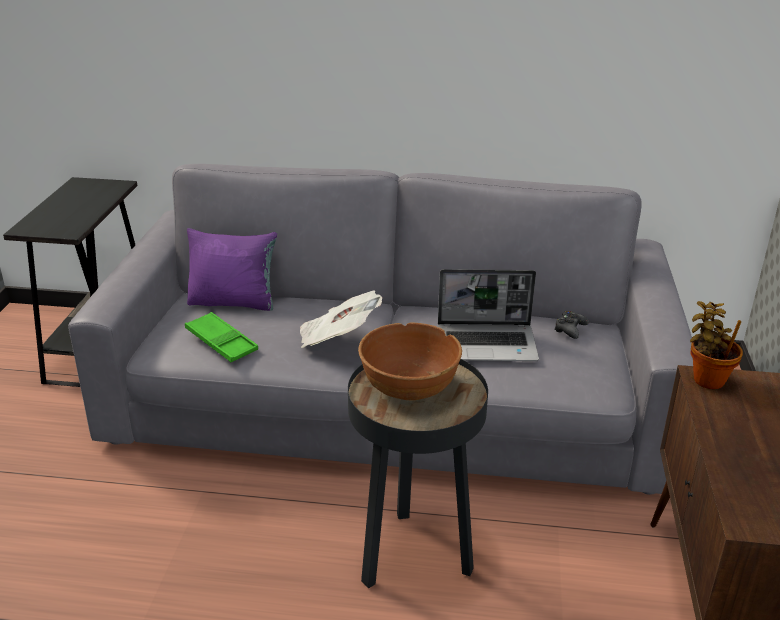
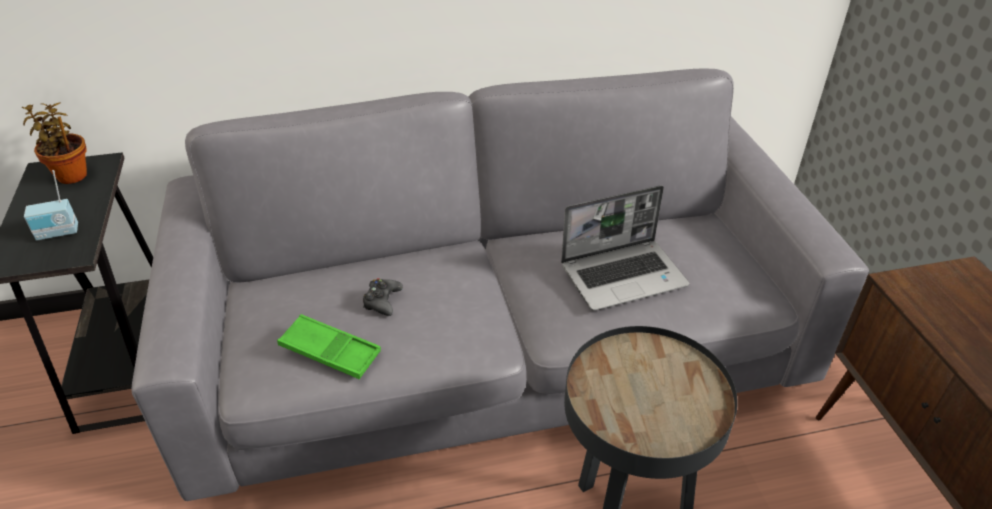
camera: 20 degrees left, 10 degrees up
purple pillow [187,228,277,311] -> none
newspaper [300,290,382,348] -> none
brown bowl [358,322,462,400] -> none
black game controller [554,311,589,339] -> black game controller moved to [363,278,403,316]
potted plant [690,301,743,389] -> potted plant moved to [22,103,87,184]
none -> radio [24,170,78,240]

